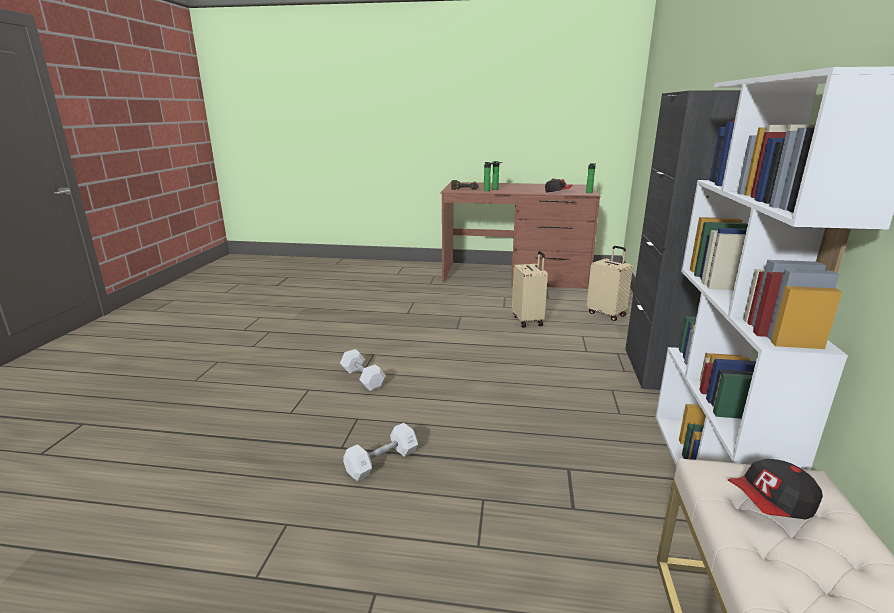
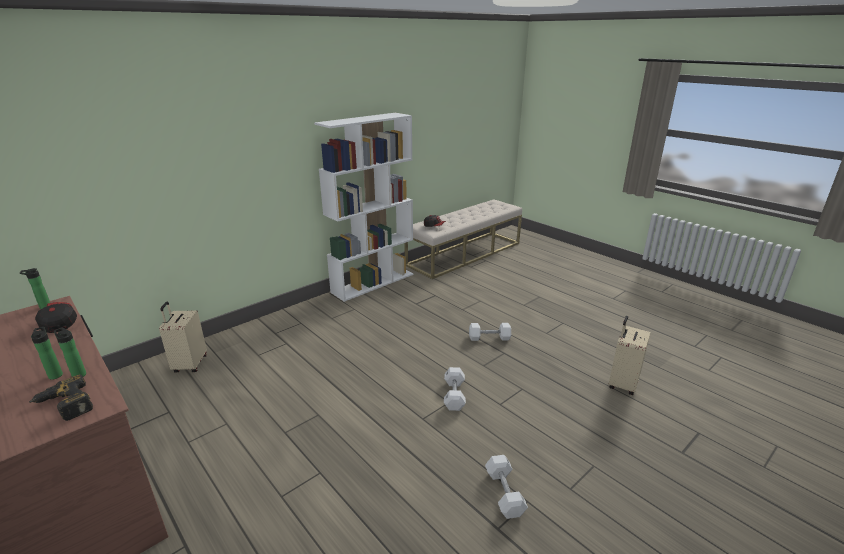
camera: 140 degrees left, 5 degrees up
beige suitcase [512,251,548,327] -> beige suitcase moved to [609,316,651,395]
black cabinet [625,90,741,390] -> none
none -> white dumbbell [485,455,528,519]

